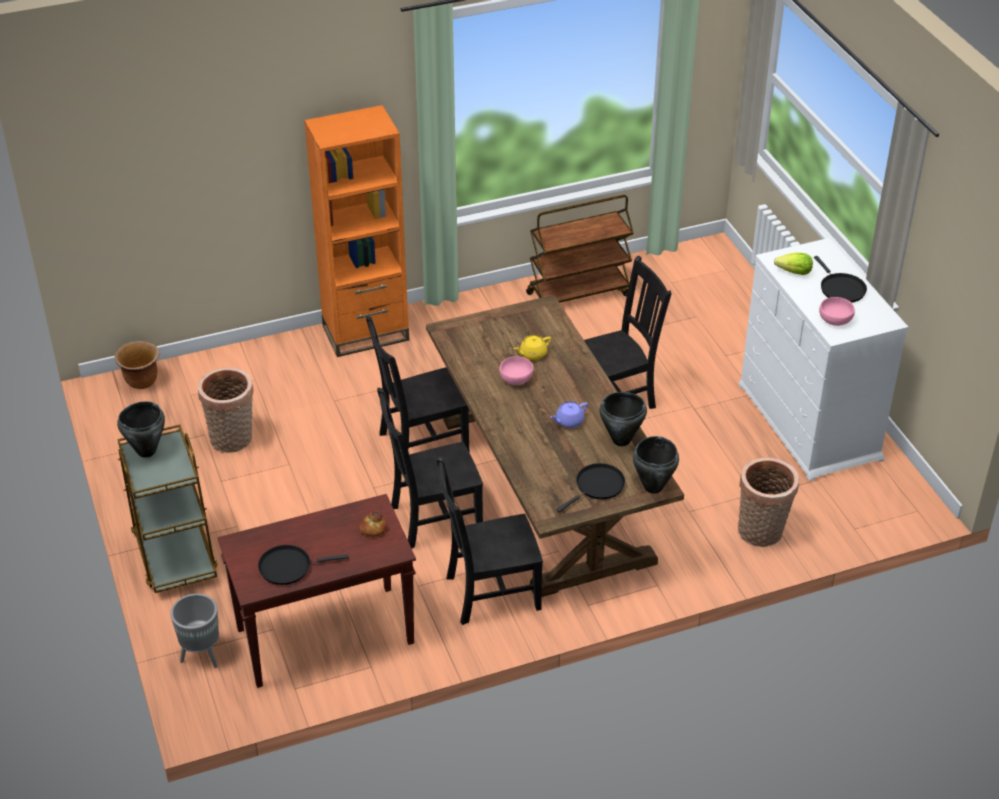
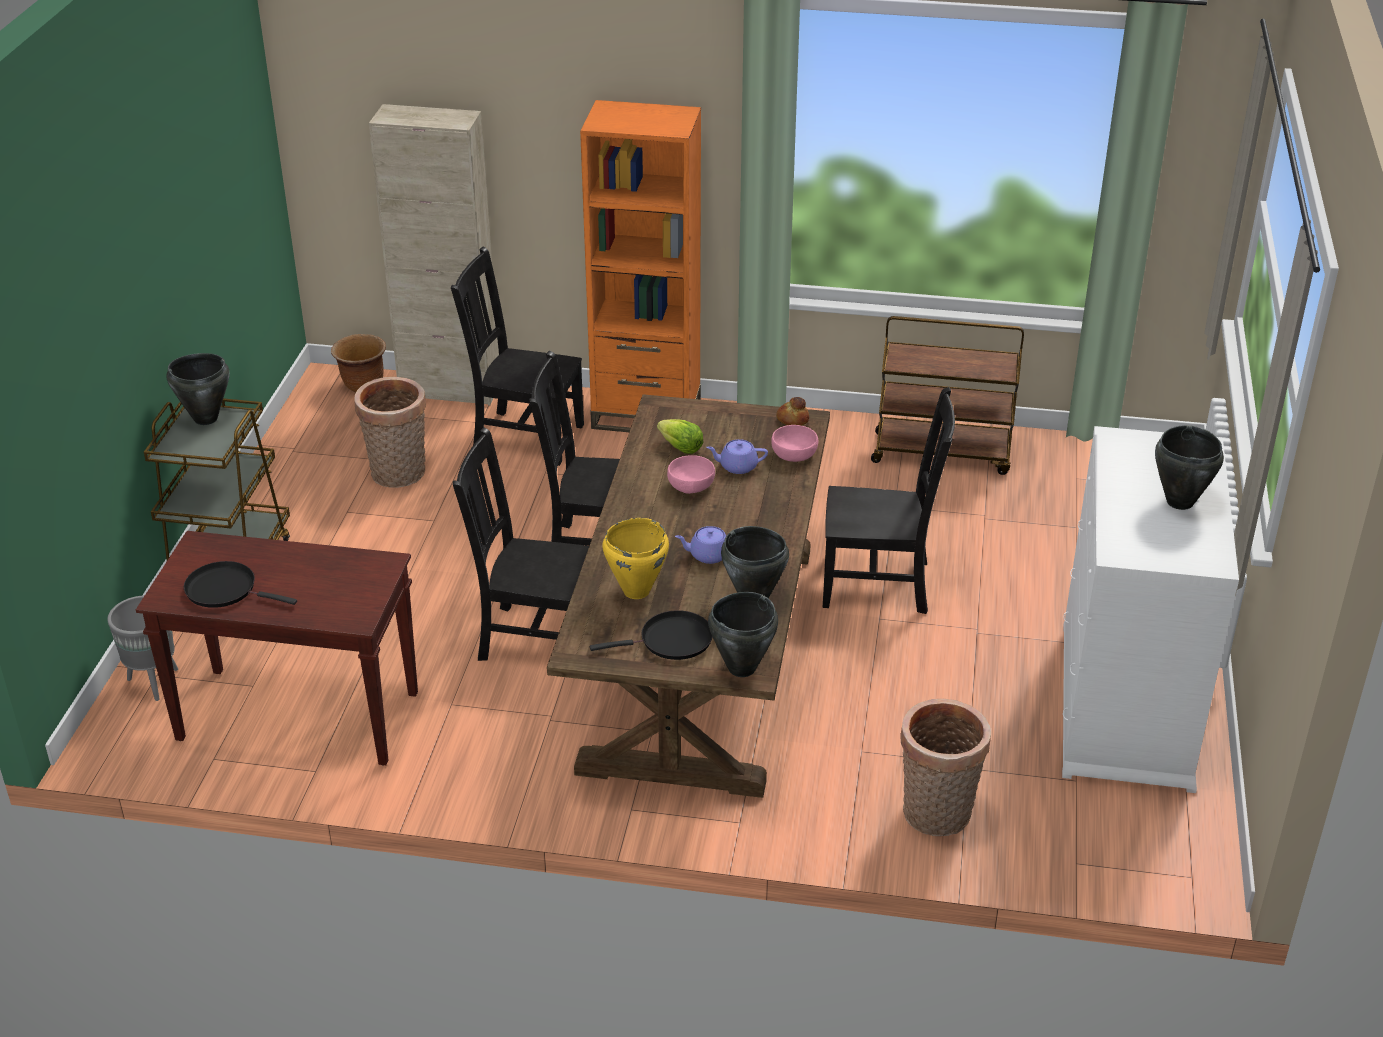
camera: 30 degrees right, 5 degrees down
bread [359,511,388,537] -> bread moved to [776,397,809,426]
black chair [436,457,543,625] -> black chair moved to [451,247,584,466]
yellow teapot [513,335,551,360] -> purple teapot [706,439,768,474]
lettuce [774,253,813,275] -> lettuce moved to [657,419,704,454]
black frying pan [814,256,867,303] -> black cooking pot [1155,425,1224,510]
pink bowl [819,297,855,326] -> pink bowl moved to [771,425,818,462]
none -> beige cabinet [369,104,499,406]
none -> yellow cooking pot [602,518,669,599]

